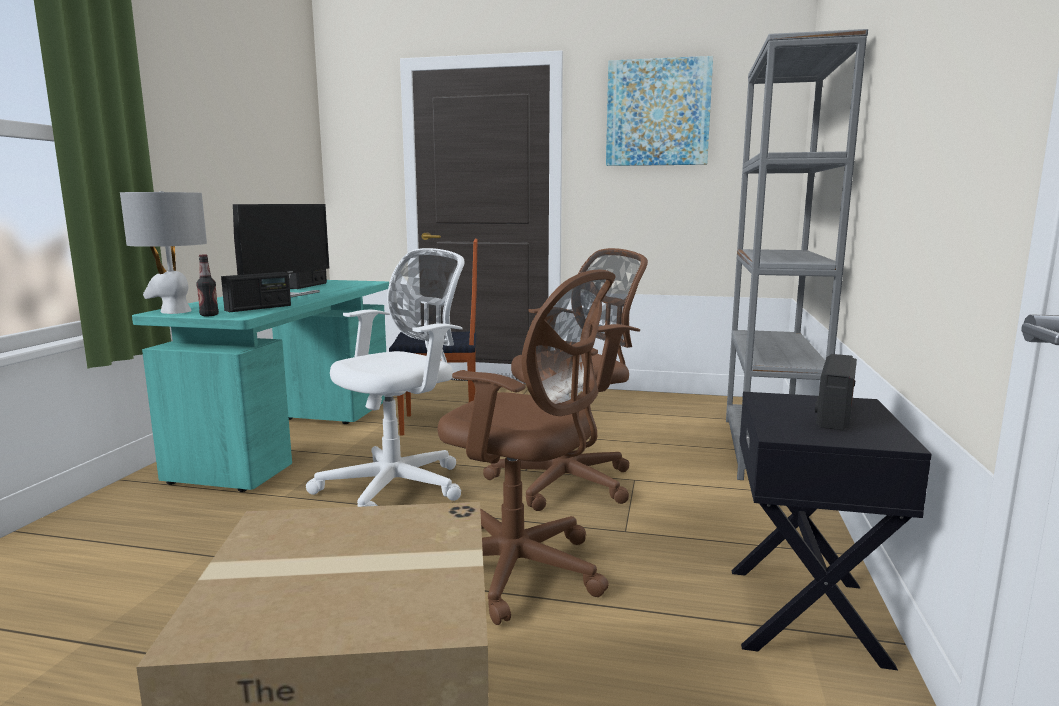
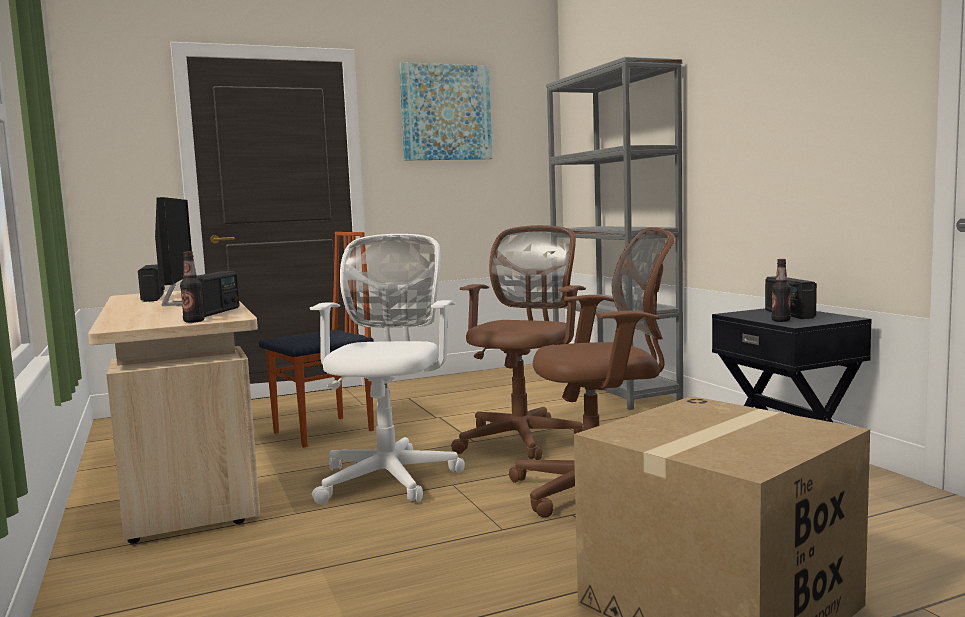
camera: 35 degrees left, 5 degrees down
grey table lamp [120,191,207,314] -> none
turquoise desk [132,280,389,492] -> beige desk [88,291,260,543]
none -> bottle [771,259,791,322]

